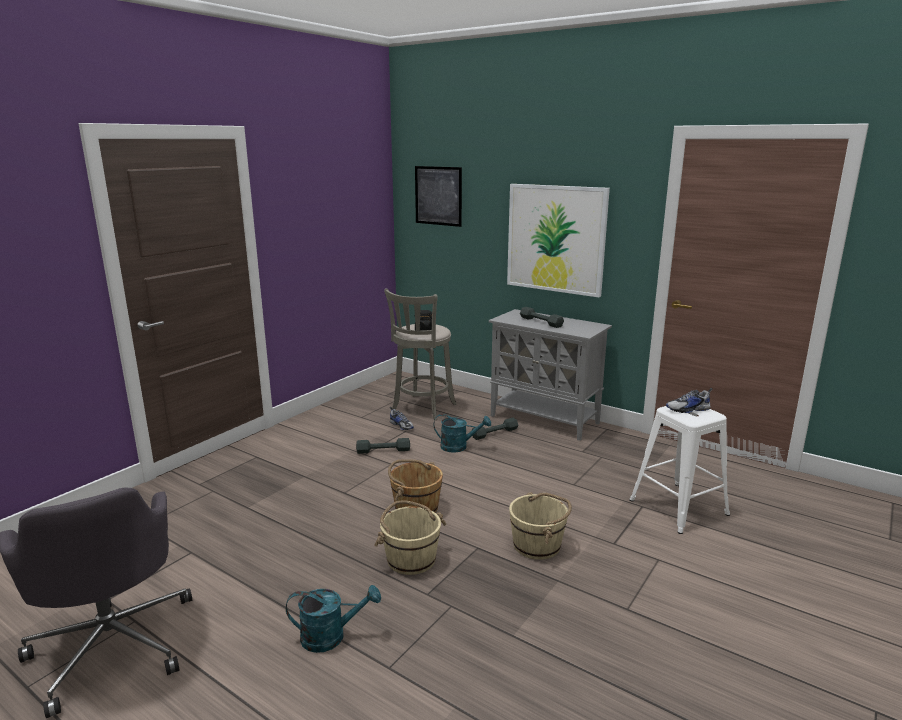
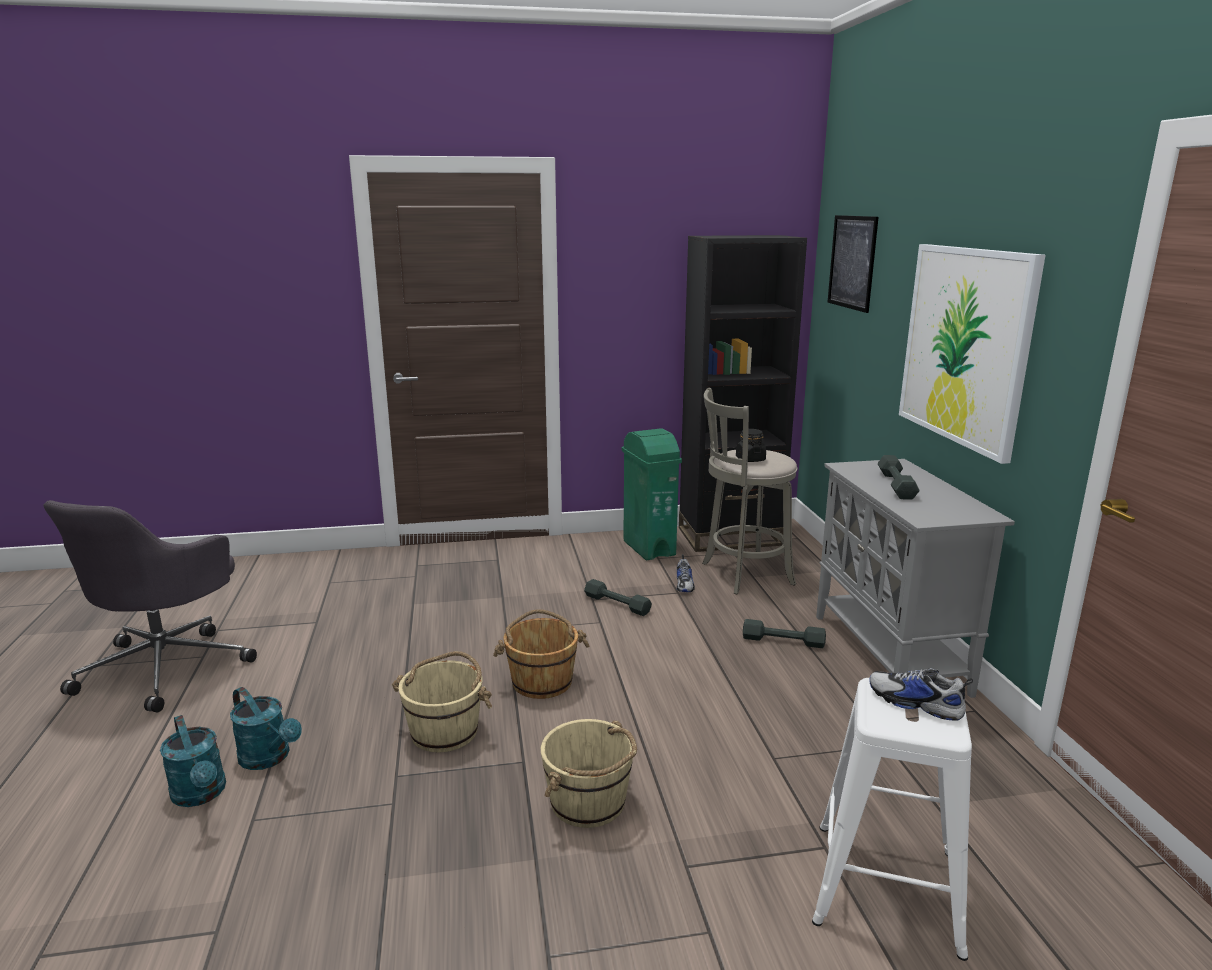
camera: 45 degrees right, 0 degrees up
turquoise watering can [434,414,491,453] -> turquoise watering can moved to [160,715,226,807]
none -> green trash can [622,429,682,560]
none -> black bookcase [679,235,807,552]

